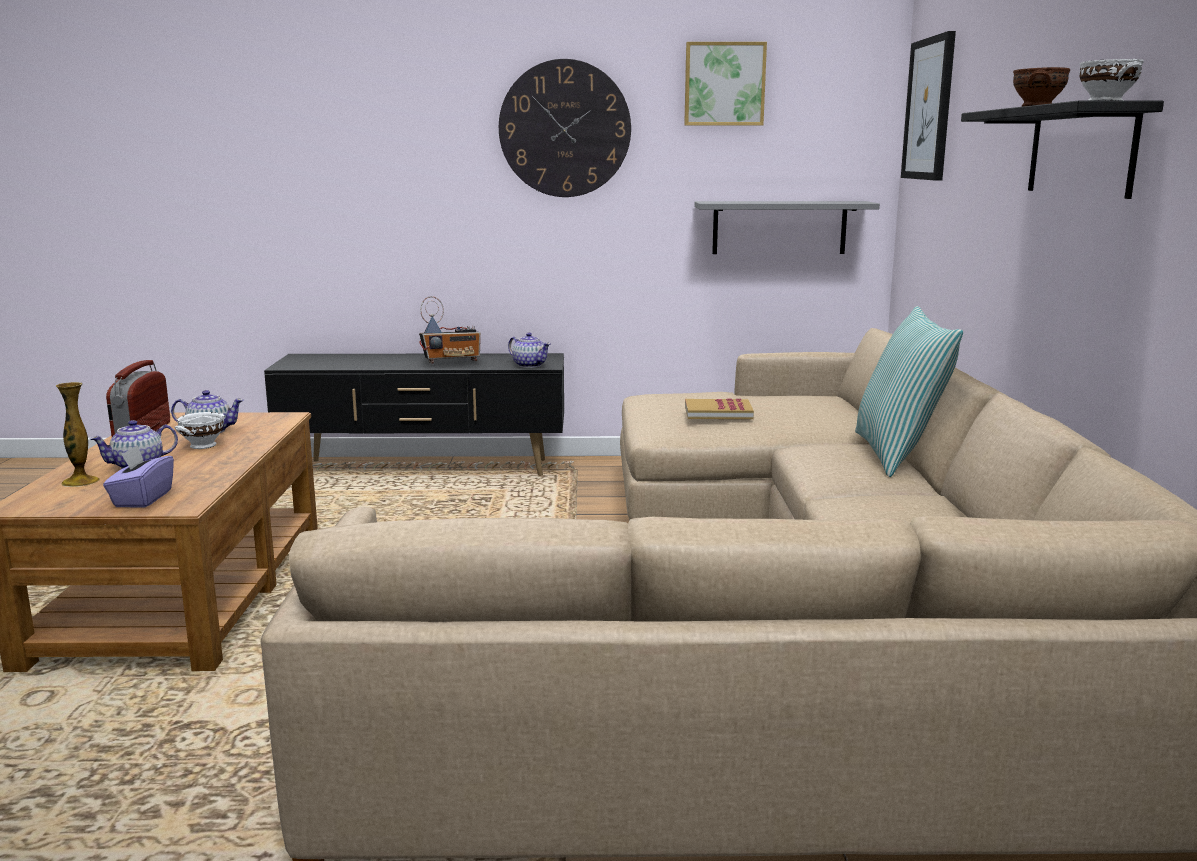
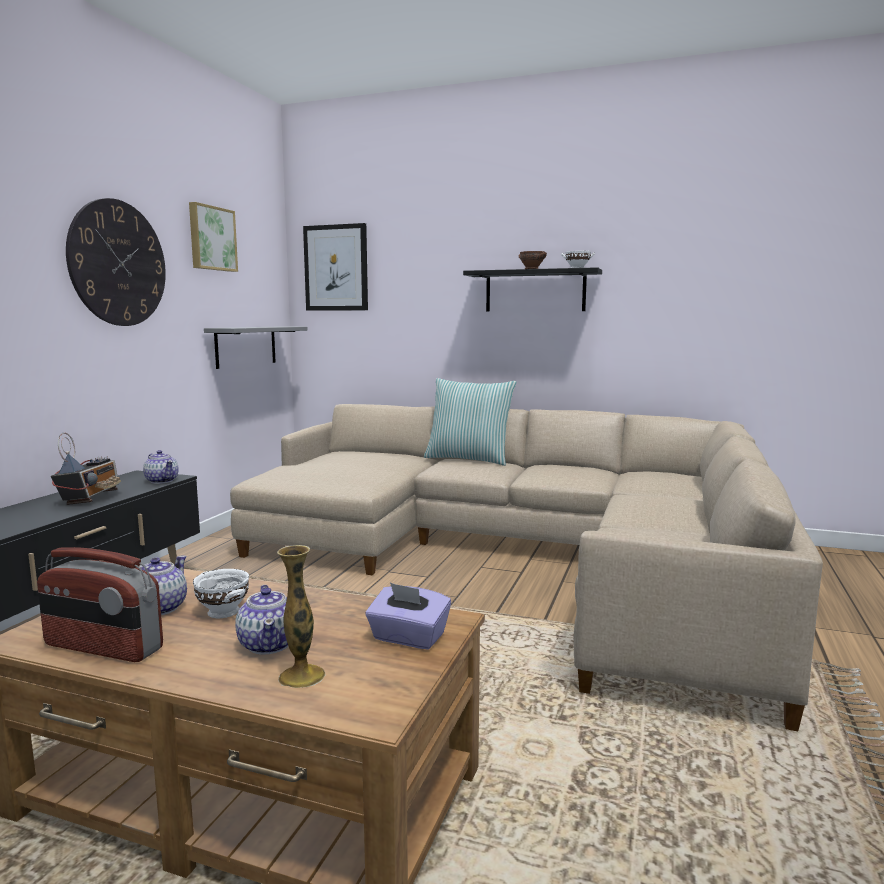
camera: 70 degrees left, 5 degrees down
teapot [508,332,551,368] -> teapot turned 75 degrees clockwise [143,450,179,484]
book [685,398,754,419] -> none

